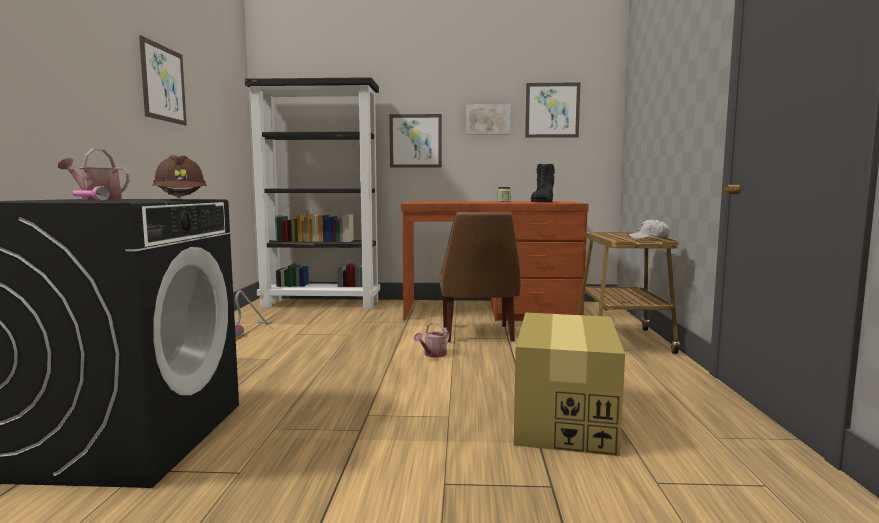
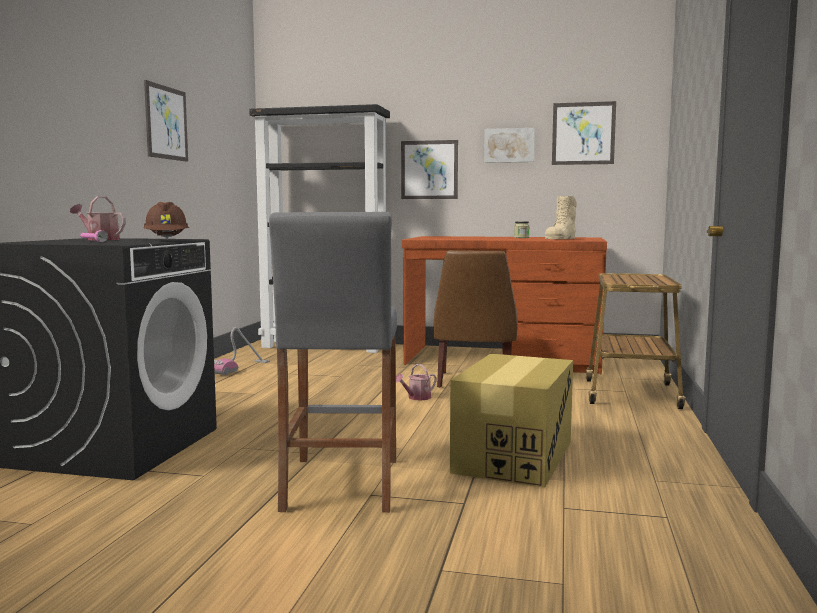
camera: 10 degrees right, 0 degrees up
black boot [531,164,555,202] -> beige boot [545,196,577,239]
white cap [627,219,670,239] -> none
none -> grey stool [269,212,397,513]

